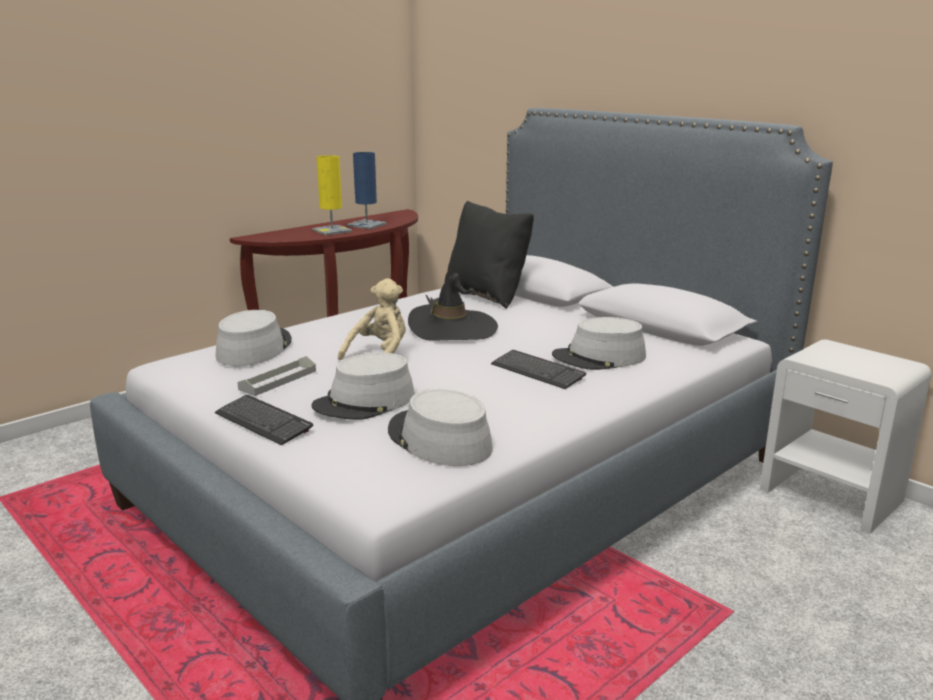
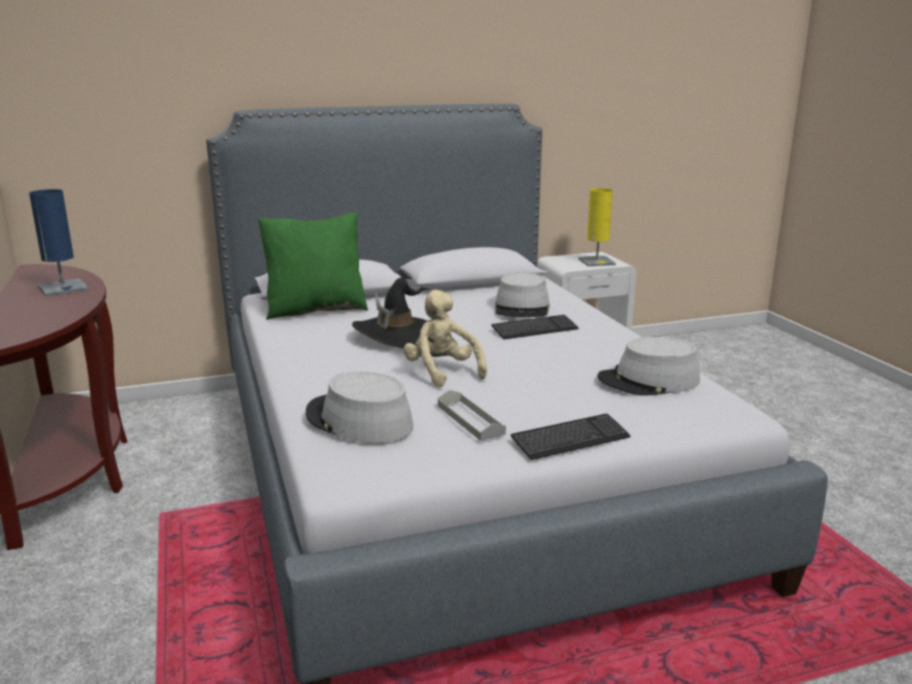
camera: 65 degrees left, 0 degrees up
yellow table lamp [312,155,352,236] -> yellow table lamp moved to [579,188,616,266]
grey hat [312,353,415,420] -> none
black pillow [444,201,534,309] -> green pillow [258,212,368,320]

